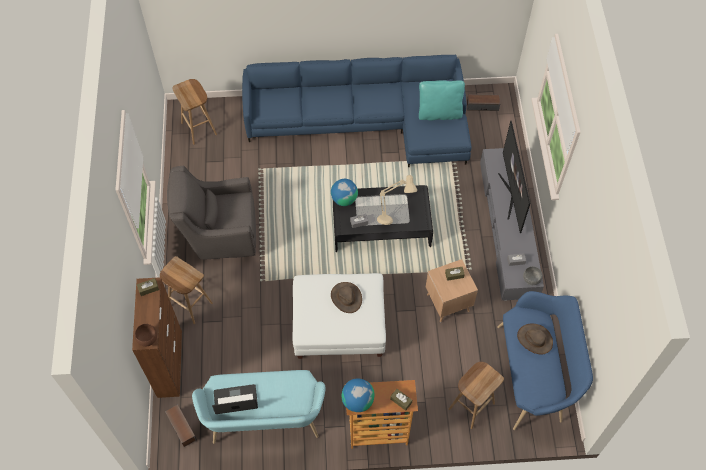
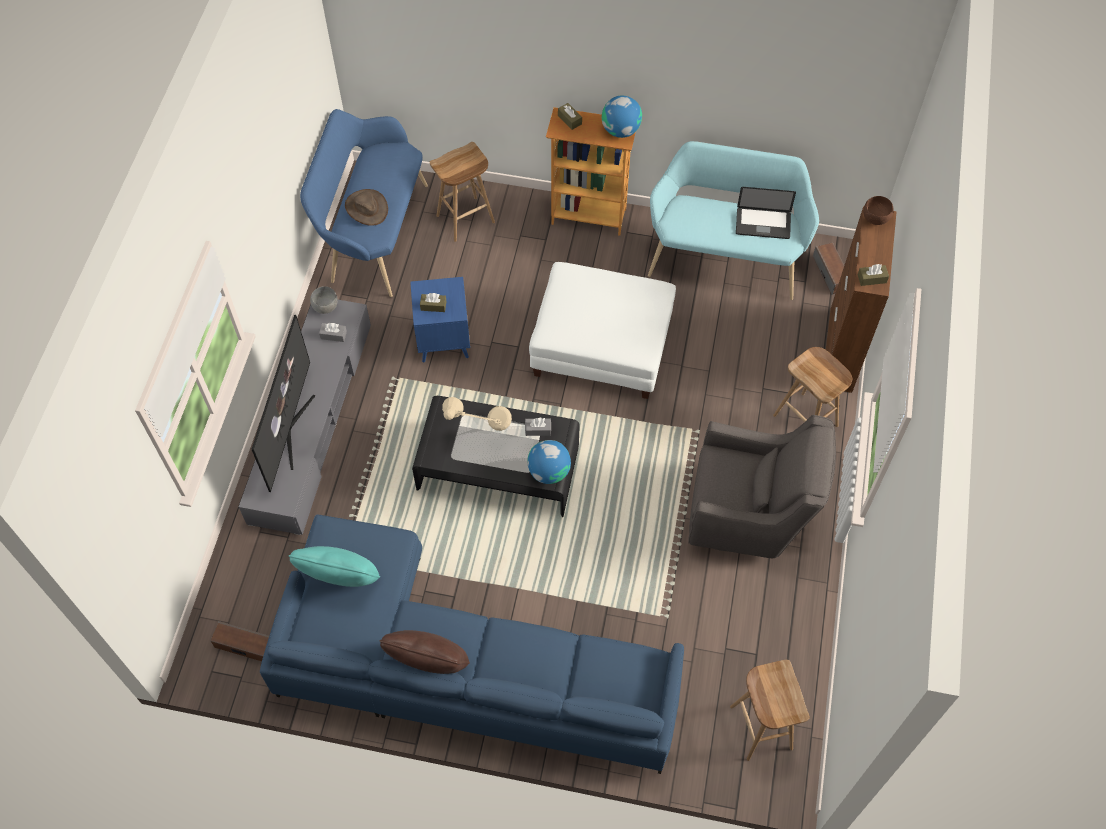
camera: 165 degrees left, 0 degrees up
brown hat [331,282,362,313] -> none
brown side table [426,259,478,322] -> blue side table [410,277,470,363]
none -> brown pillow [379,630,470,674]

